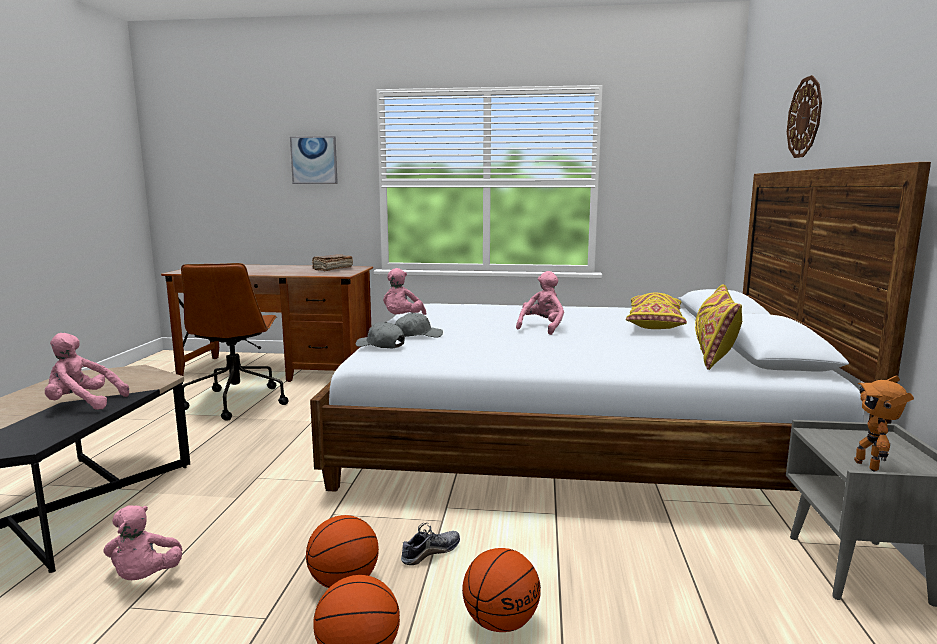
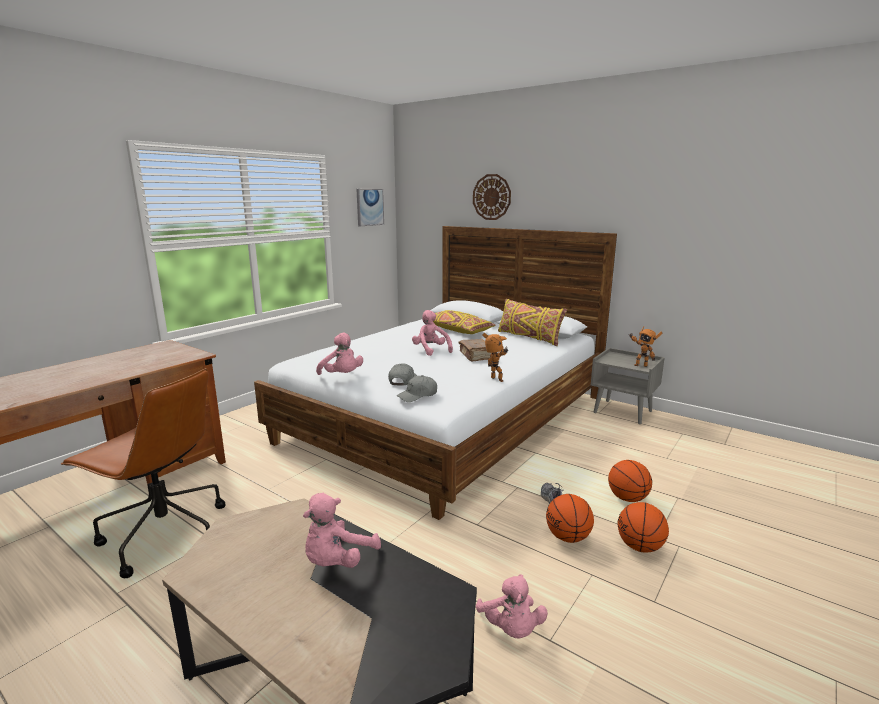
camera: 60 degrees left, 5 degrees up
pink plush toy [103,505,182,580] -> pink plush toy turned 60 degrees clockwise [476,574,548,638]
picture [290,136,338,184] -> picture moved to [357,189,384,226]
brown book [312,254,353,271] -> brown book moved to [459,339,491,362]
none -> toy robot [482,333,508,382]

